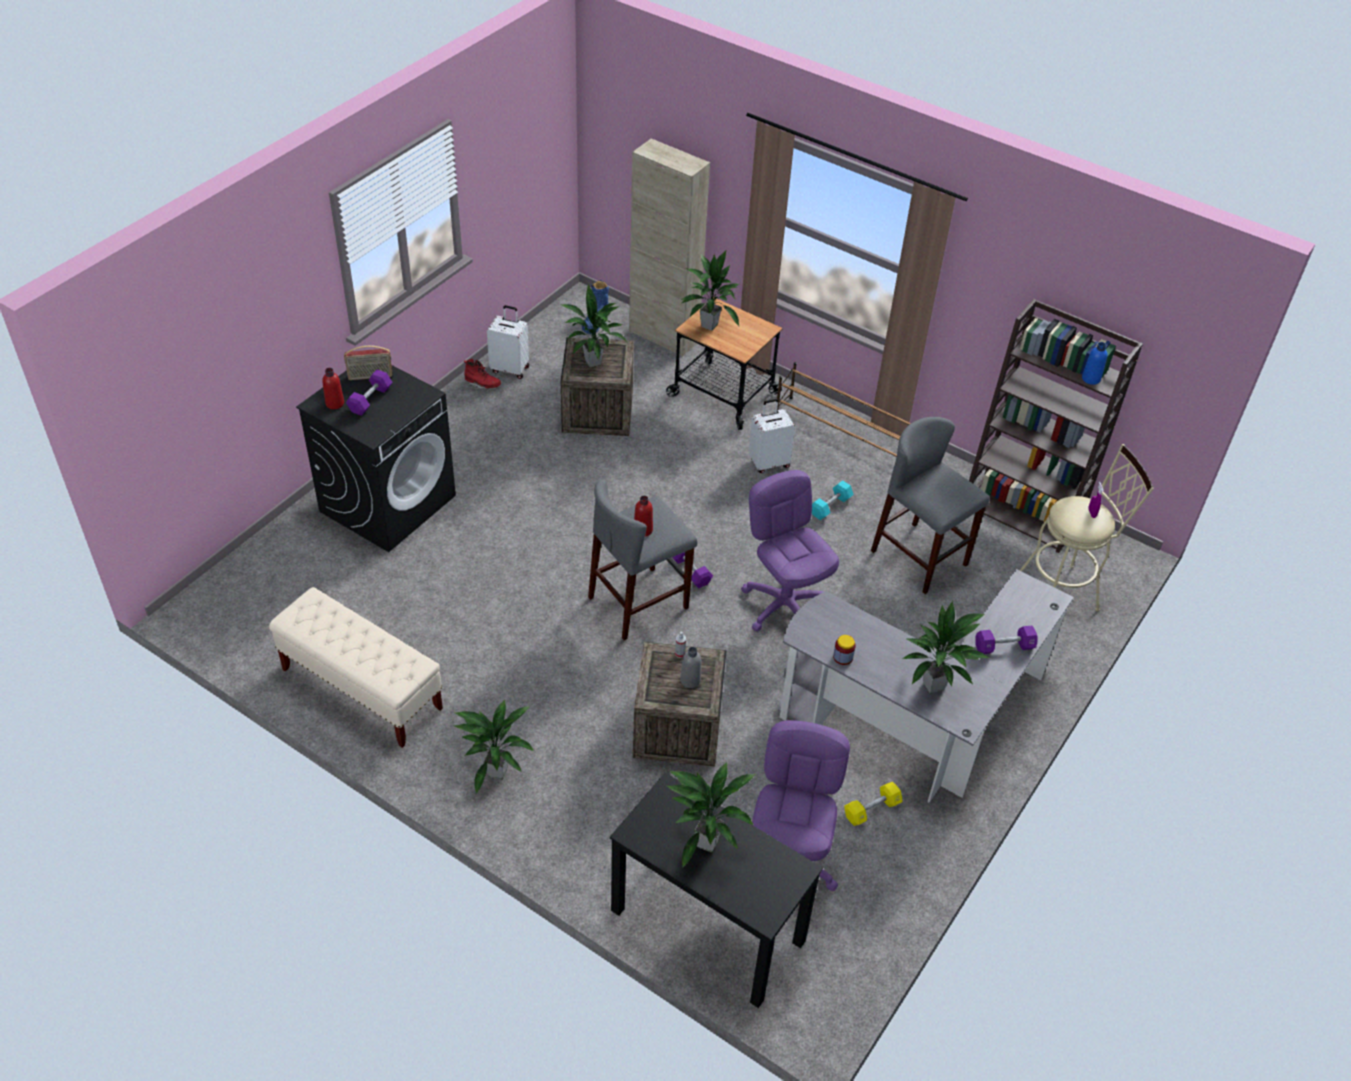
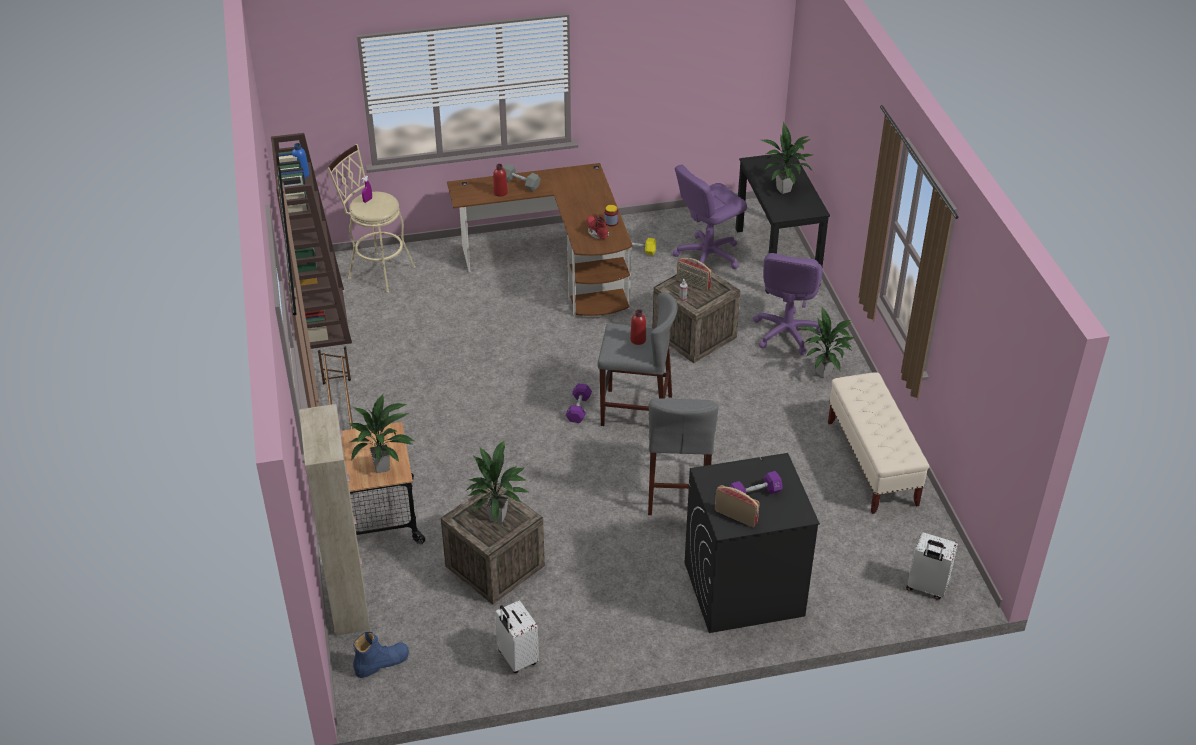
camera: 135 degrees left, 5 degrees down
red bottle [322,368,344,409] -> red bottle moved to [493,164,508,197]
red boot [464,359,501,390] -> red boot moved to [586,215,609,239]
grey bottle [680,647,701,688] -> radio [677,258,712,291]
purple office chair [741,470,839,632] -> purple office chair moved to [753,253,823,355]
white suitcase [749,399,795,473] -> white suitcase moved to [906,533,958,599]
grey desk [778,569,1074,803] -> brown desk [447,163,633,317]
turquoise dumbbell [812,480,854,520] -> none
grey stool [871,417,990,594] -> grey stool moved to [648,398,719,515]
potted plant [902,601,989,694] -> none
purple dumbbell [975,625,1038,654] -> grey dumbbell [503,164,540,191]

